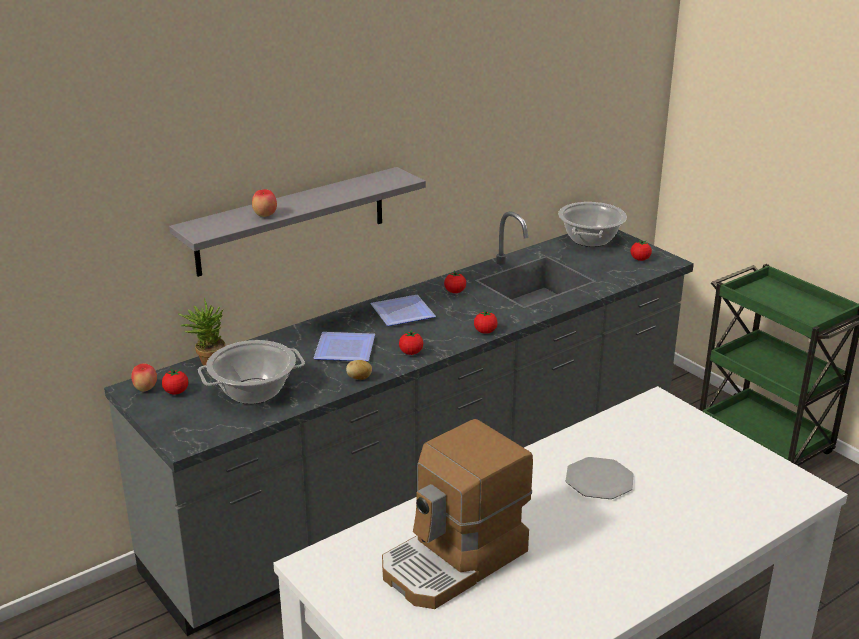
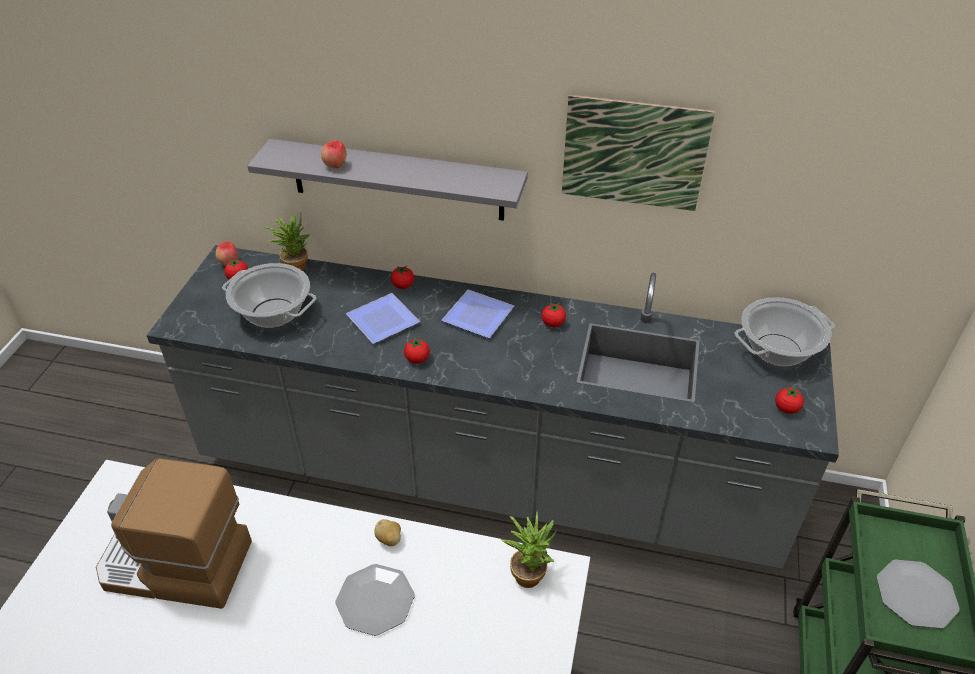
camera: 50 degrees right, 15 degrees up
potato [346,360,372,380] -> potato moved to [374,519,401,546]
tomato [474,310,498,334] -> tomato moved to [391,266,414,289]
none -> potted plant [501,510,557,588]
none -> picture [562,95,715,211]
none -> plate [877,560,960,629]

